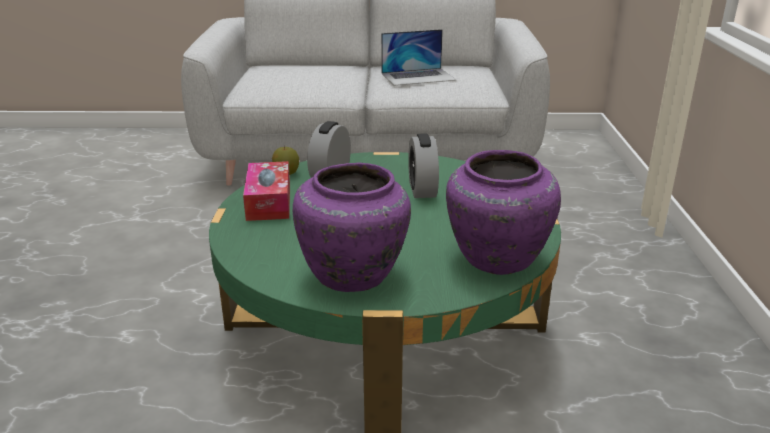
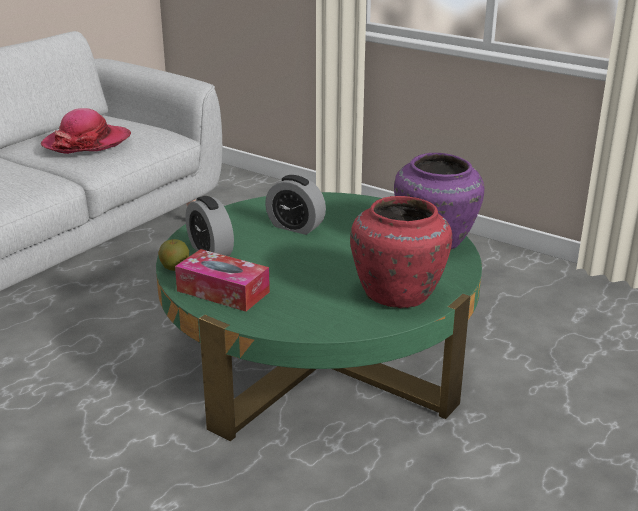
camera: 55 degrees left, 0 degrees up
purple vase [293,162,411,292] -> red vase [350,196,452,308]
laptop [381,29,456,86] -> hat [41,108,131,154]

